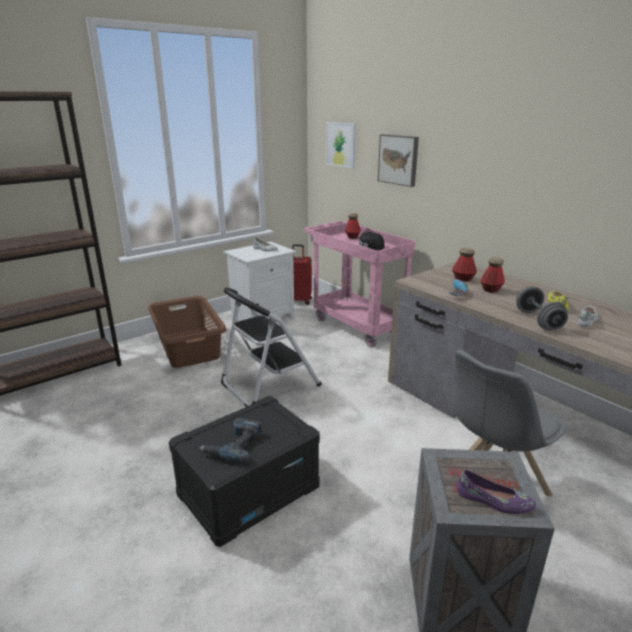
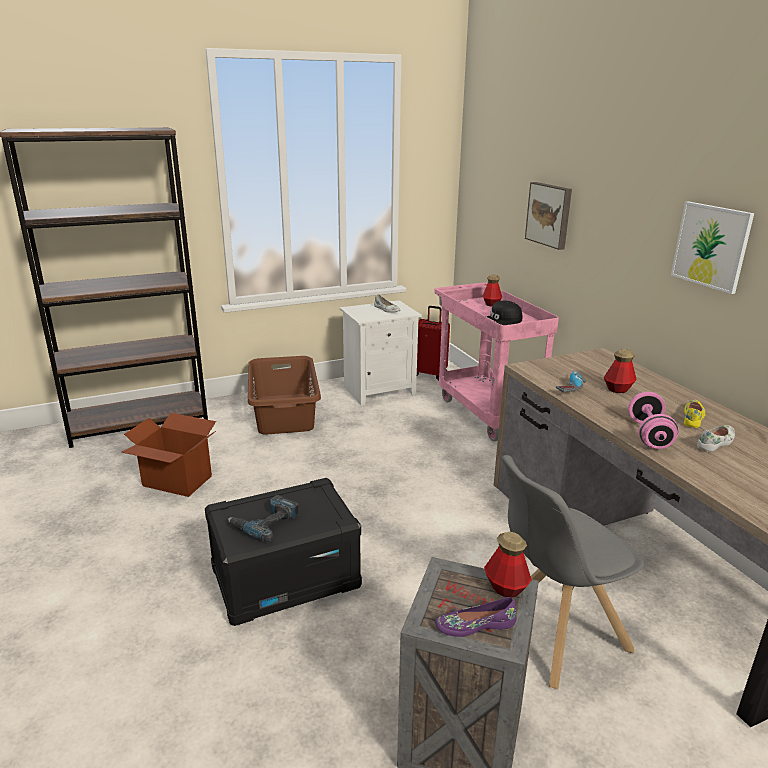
camera: 15 degrees right, 0 degrees up
step ladder [221,287,322,407] -> none
picture [326,122,356,168] -> picture moved to [671,202,754,294]
bottle [452,248,477,281] -> bottle moved to [484,531,532,597]
purple shoe [457,470,536,514] -> purple shoe turned 135 degrees clockwise [435,597,517,637]
grey dumbbell [516,287,568,330] -> pink dumbbell [628,392,679,449]
none -> cardboard box [122,413,216,497]

